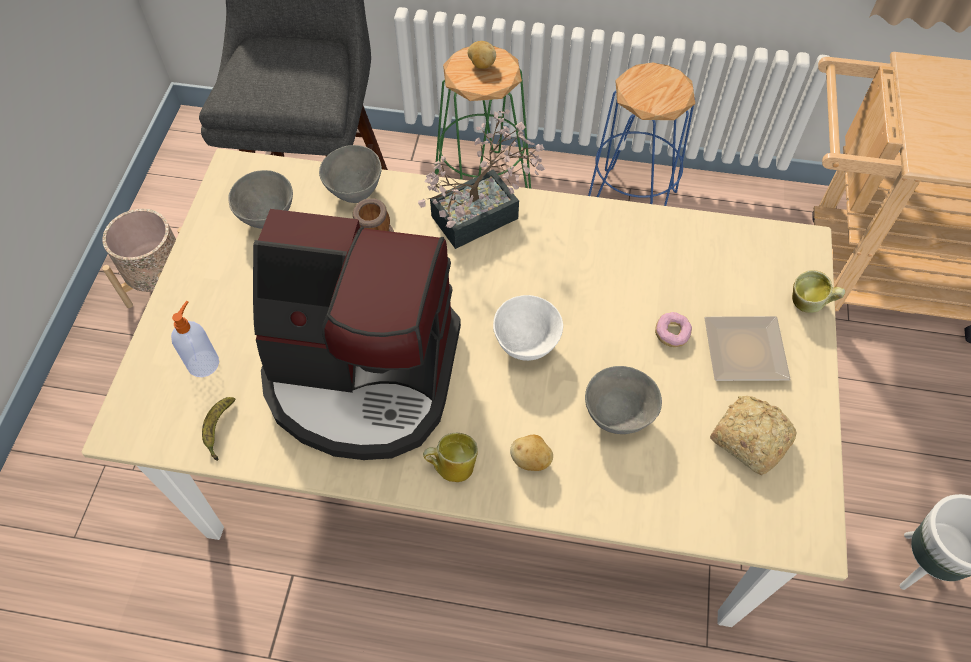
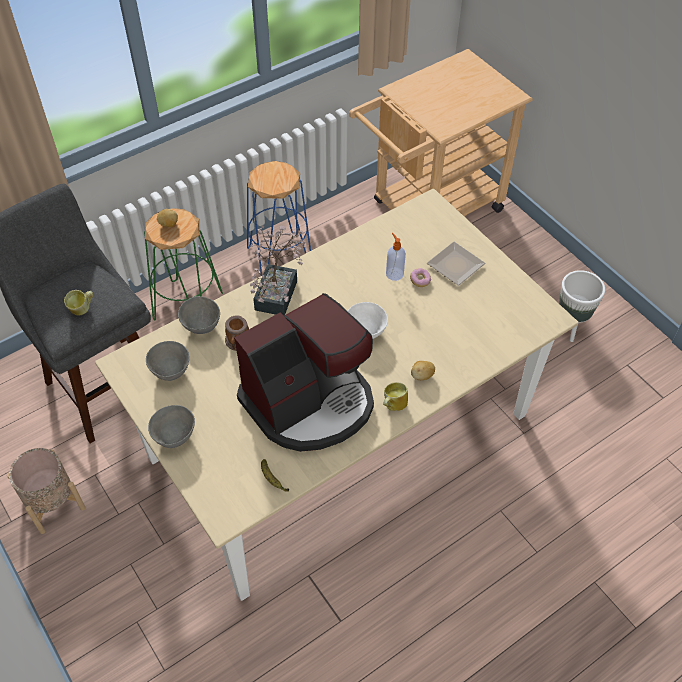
camera: 45 degrees left, 5 degrees down
soap dispenser [171,301,219,377] -> soap dispenser moved to [386,233,406,281]
grey bowl [585,366,662,434] -> grey bowl moved to [148,405,195,448]
bread [710,396,796,475] -> none
mug [792,270,845,313] -> mug moved to [64,290,93,315]

